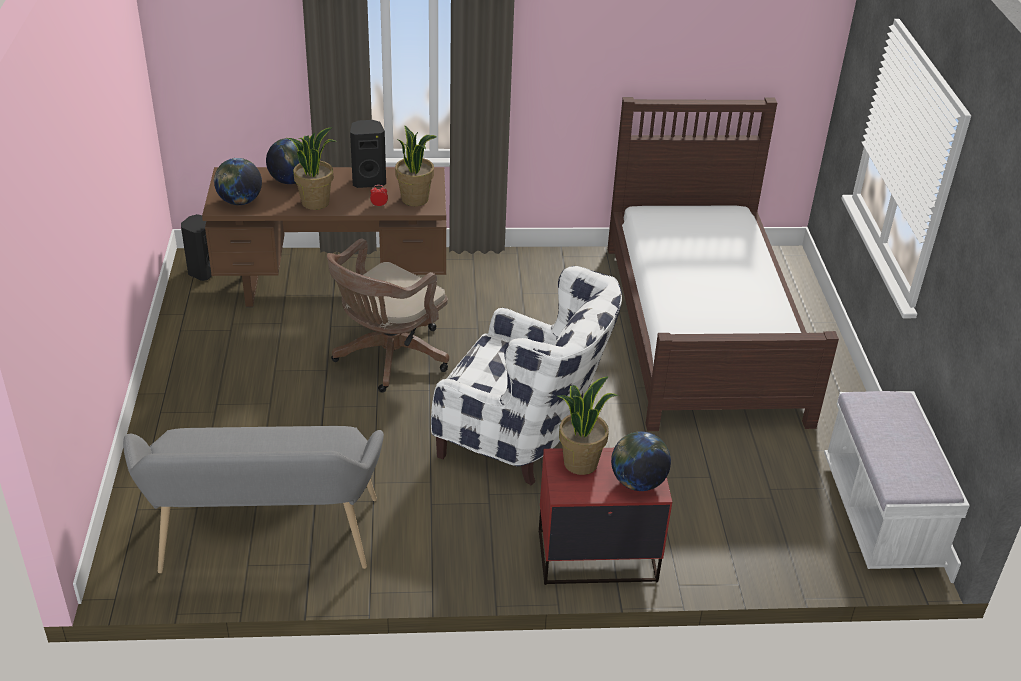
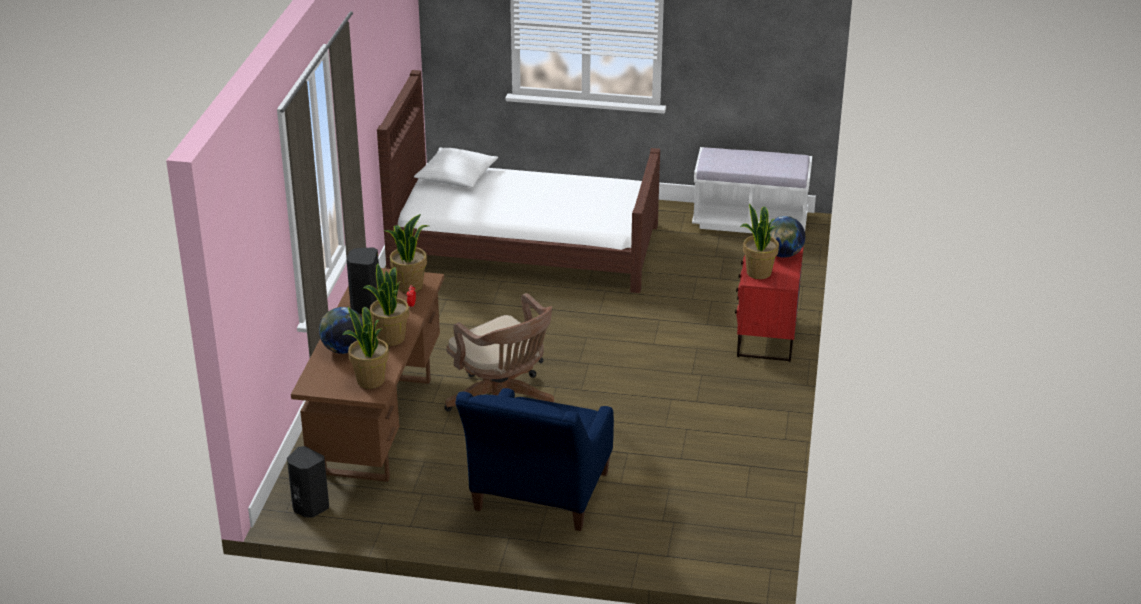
camera: 75 degrees left, 5 degrees down
grey bench [123,426,384,573] -> none
globe [214,158,262,205] -> potted plant [342,307,389,389]
white armchair [431,266,622,485] -> none
none -> white pillow [414,148,498,187]
none -> blue armchair [456,388,614,531]

